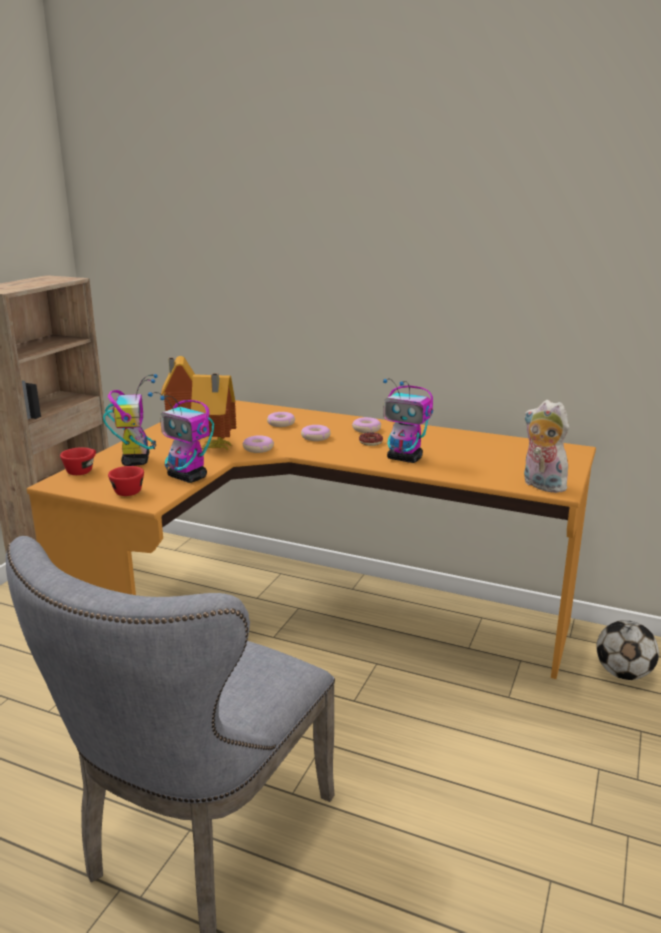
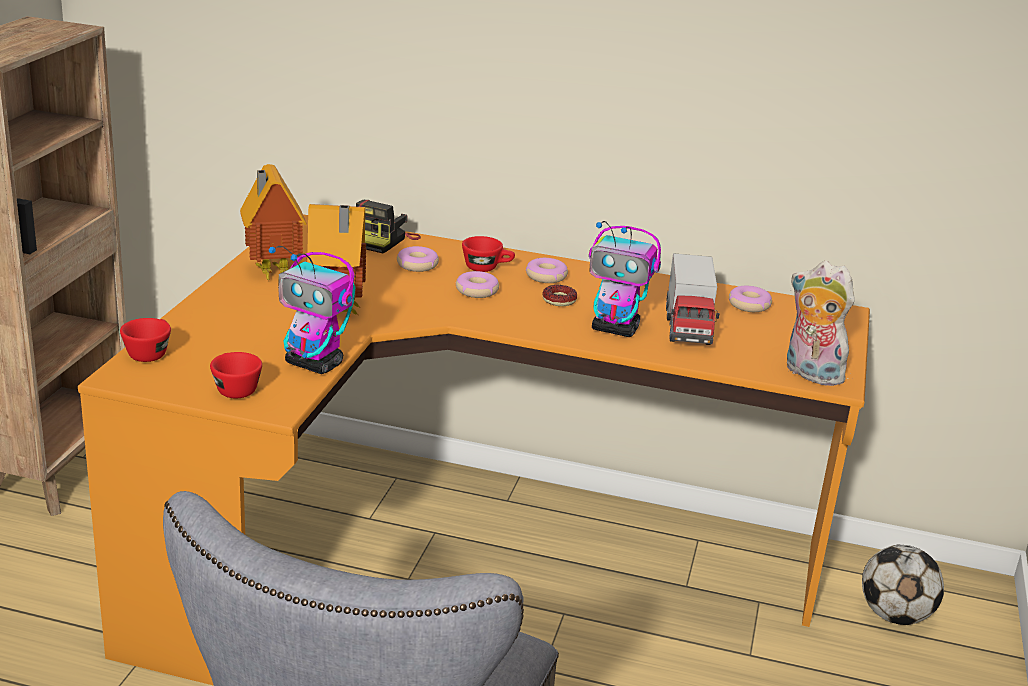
camera: 10 degrees left, 5 degrees up
toy robot [103,374,158,466] -> none
donut [243,435,274,453] -> donut moved to [729,286,772,312]
none -> camera [356,200,421,254]
none -> red cup [462,236,515,272]
none -> toy truck [666,253,720,345]

